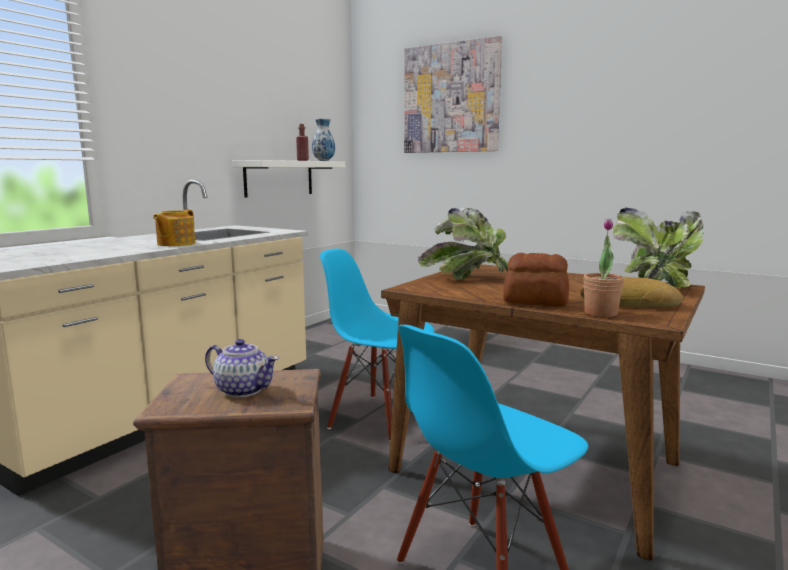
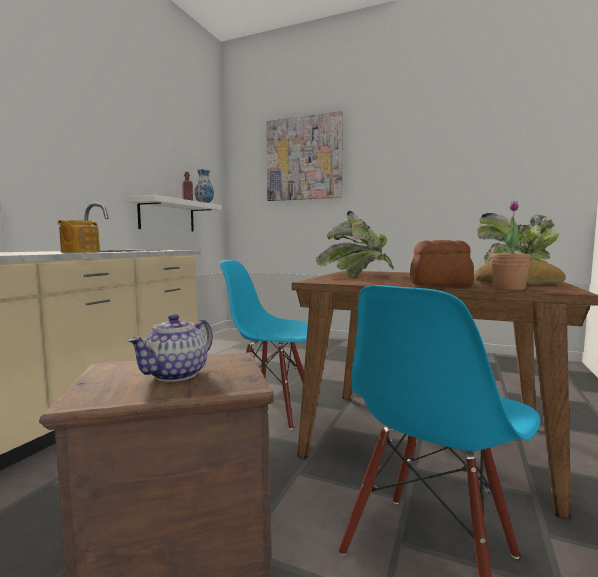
camera: 10 degrees left, 5 degrees down
teapot [205,339,279,397] -> teapot turned 105 degrees clockwise [127,314,213,382]

